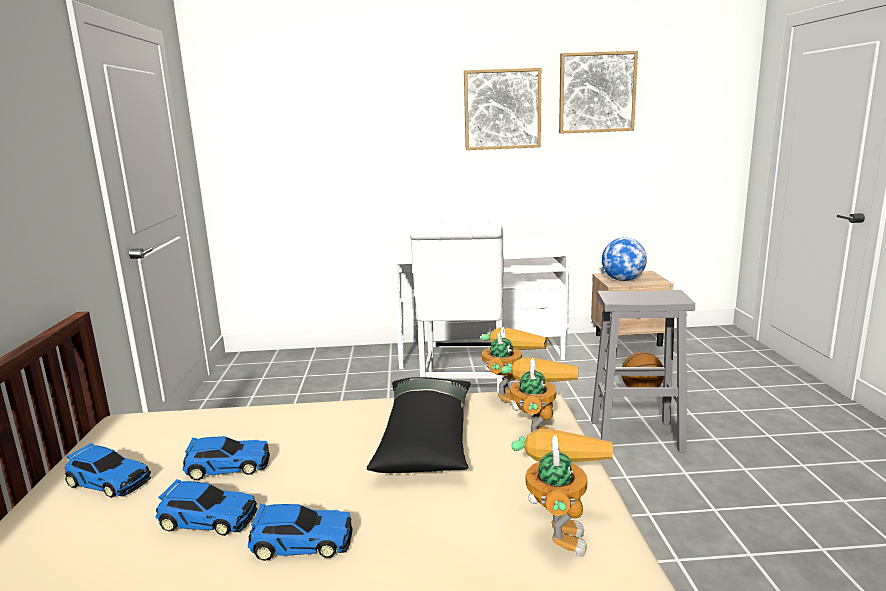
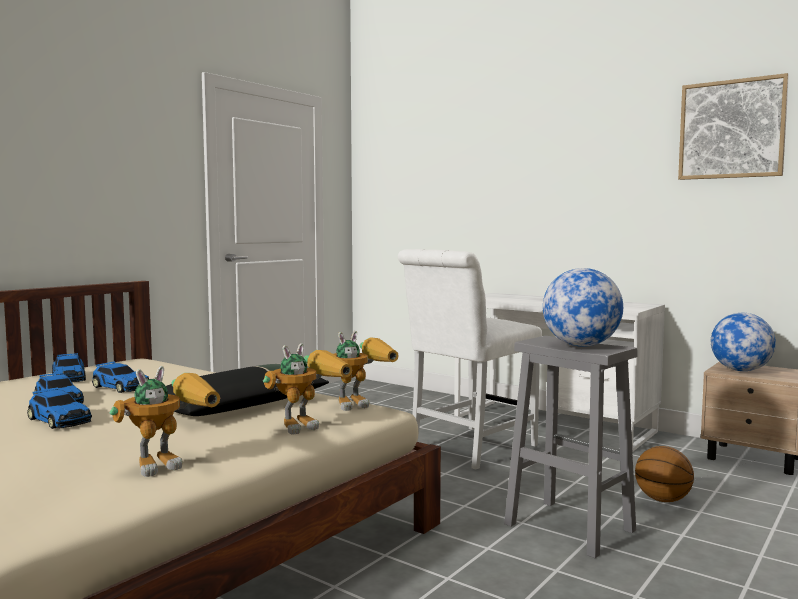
camera: 40 degrees right, 10 degrees down
picture [464,68,541,150] -> none
none -> globe [543,268,623,347]

